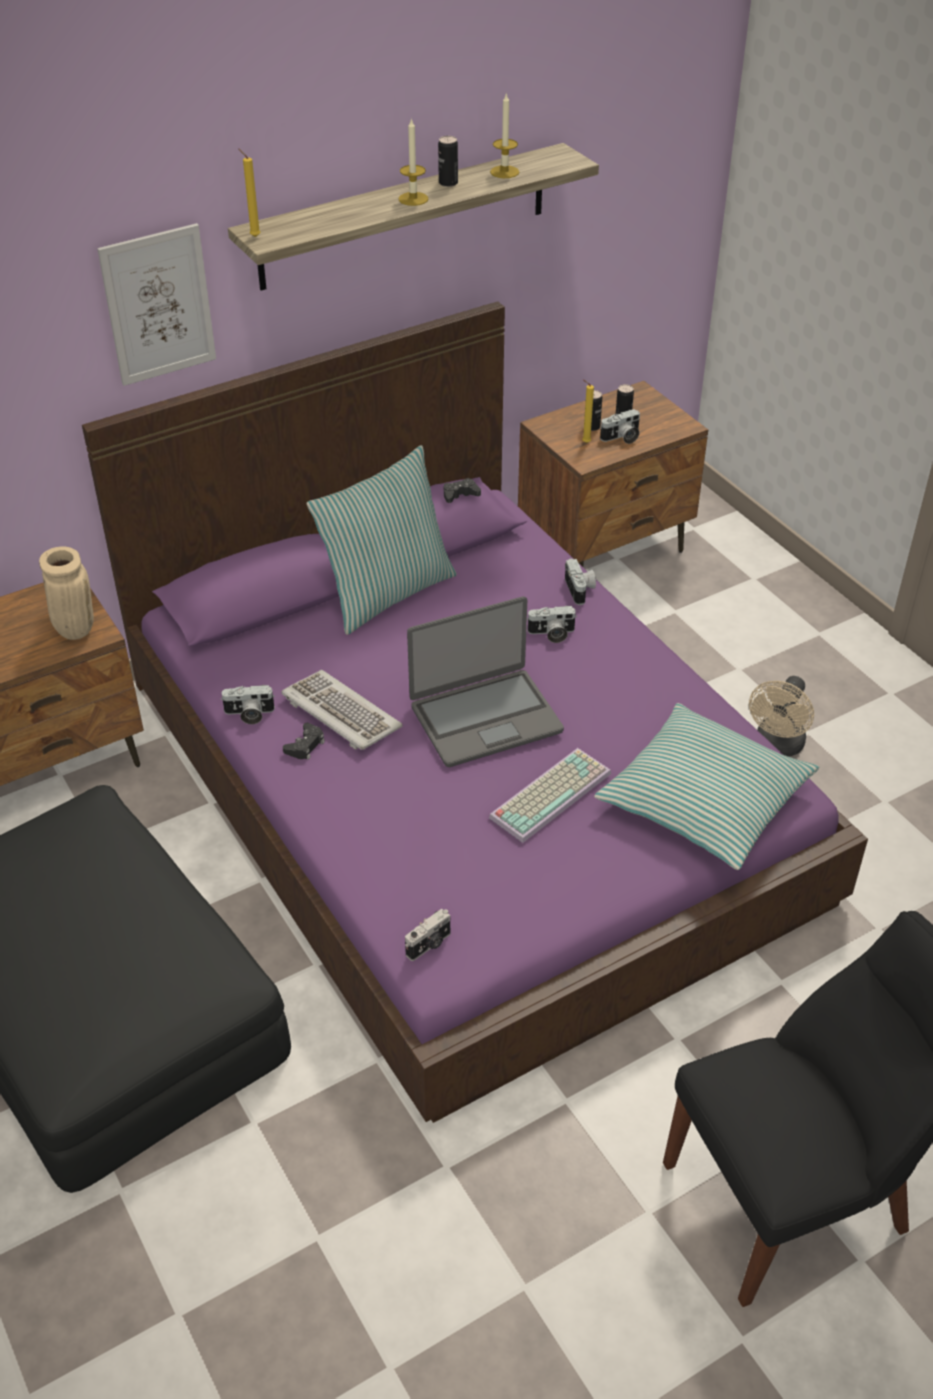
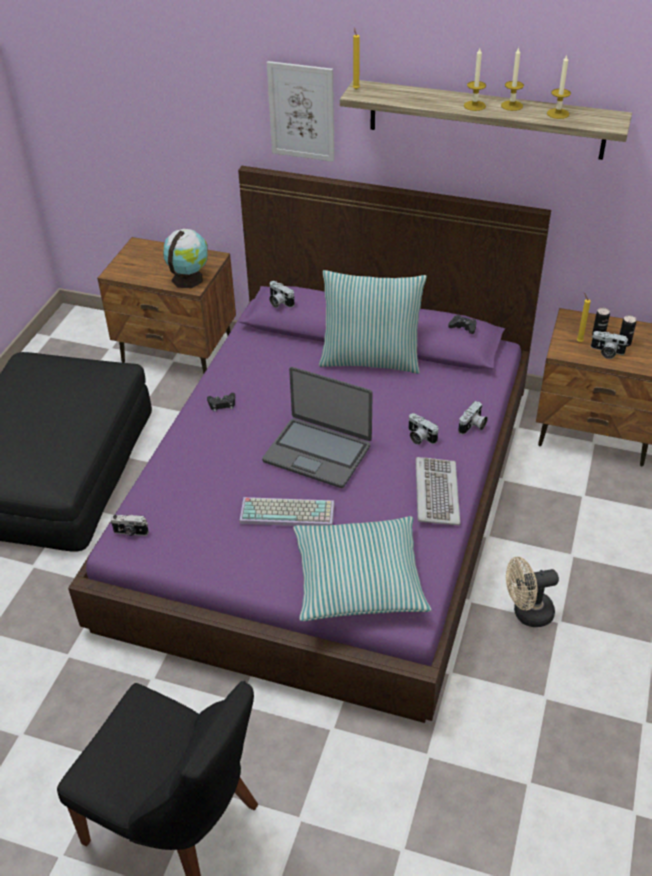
camera: 50 degrees right, 0 degrees up
beige vase [39,546,94,640] -> globe [163,229,208,288]
camera [220,685,275,724] -> camera moved to [269,281,295,308]
keyboard [281,670,402,750] -> keyboard moved to [415,457,460,525]
can [438,136,458,187] -> candle [501,47,524,111]

